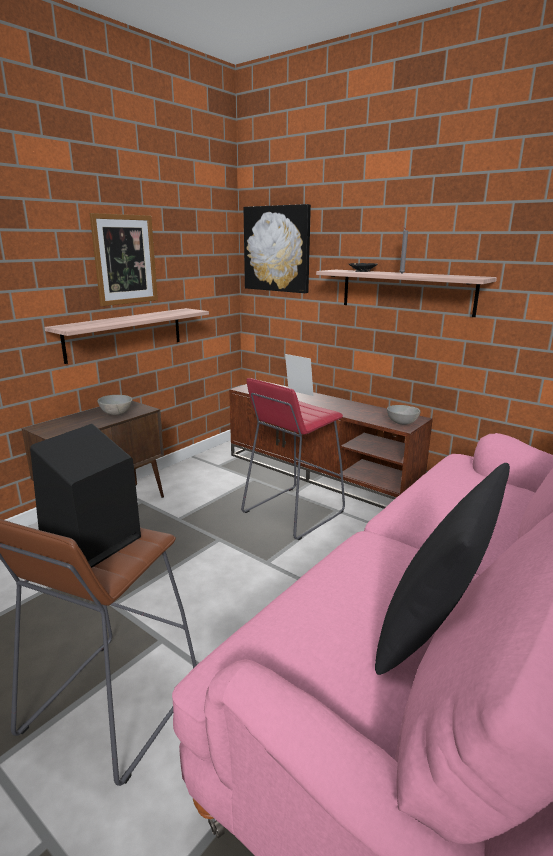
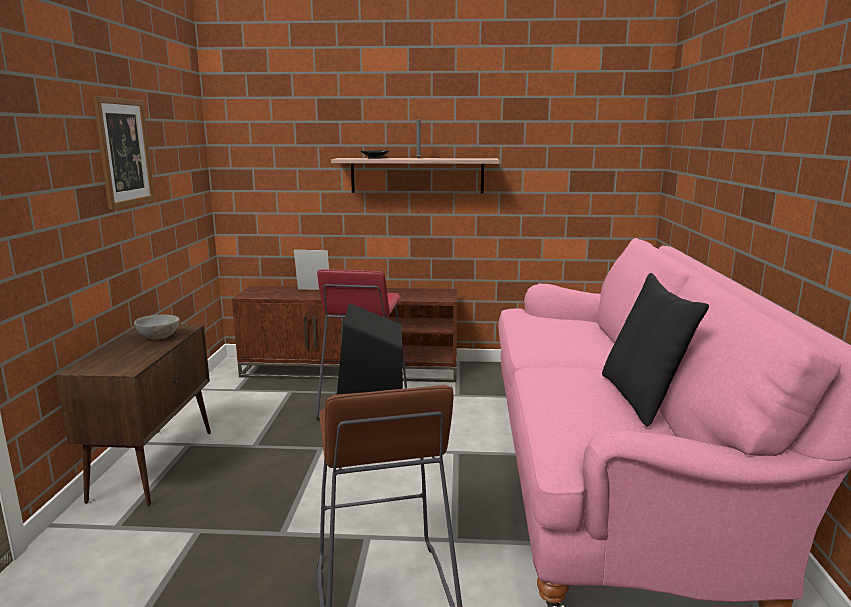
camera: 35 degrees left, 5 degrees down
shelf [45,308,209,364] -> none
picture [243,204,311,293] -> none
grey bowl [387,405,421,425] -> none

